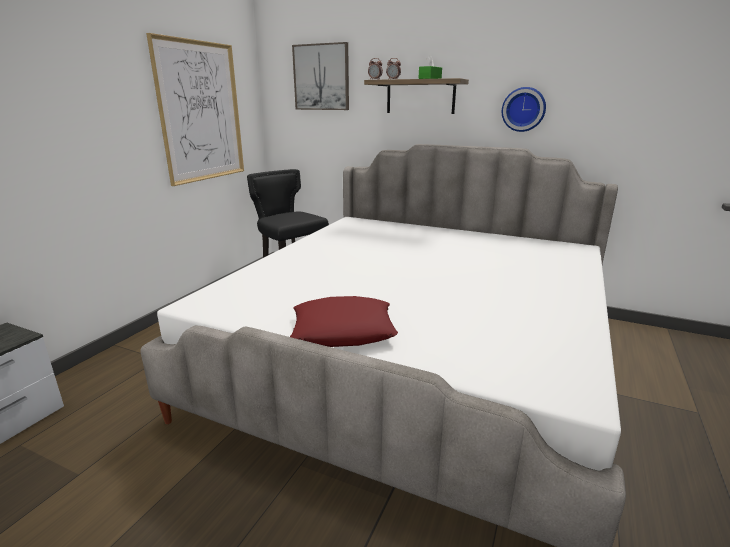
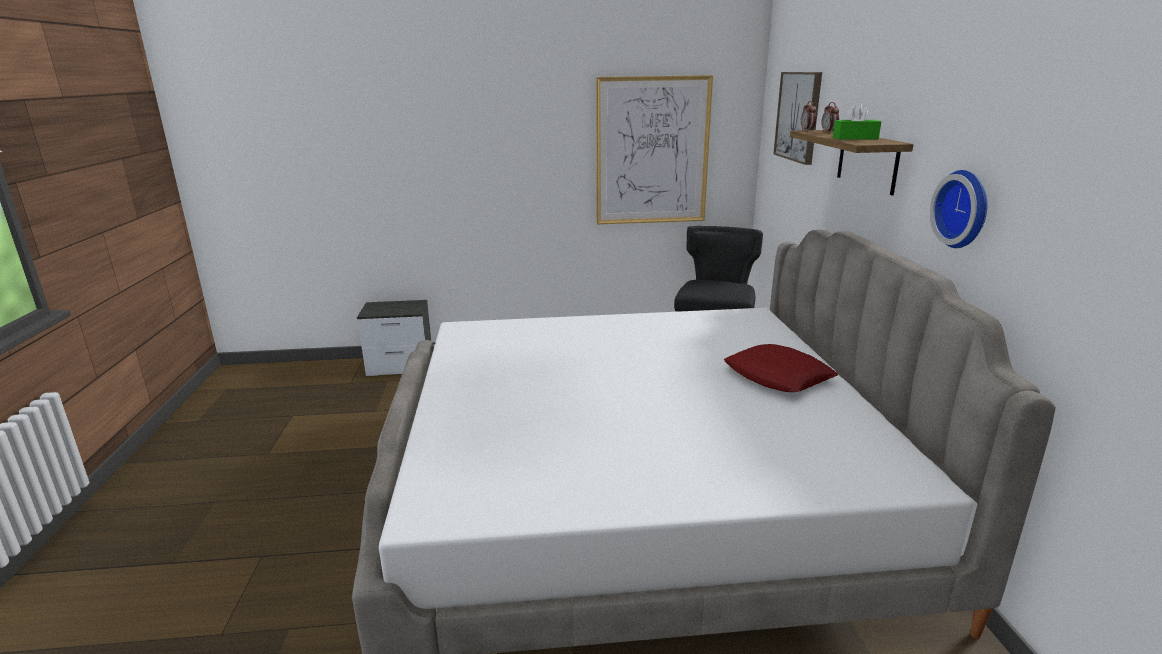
camera: 60 degrees right, 0 degrees up
red pillow [290,296,398,347] -> red pillow moved to [724,344,838,392]

